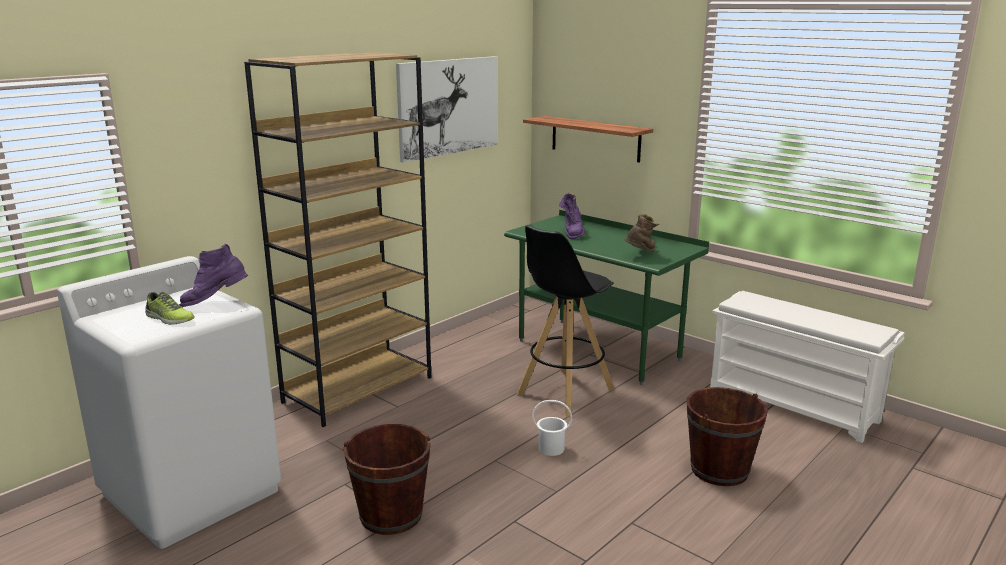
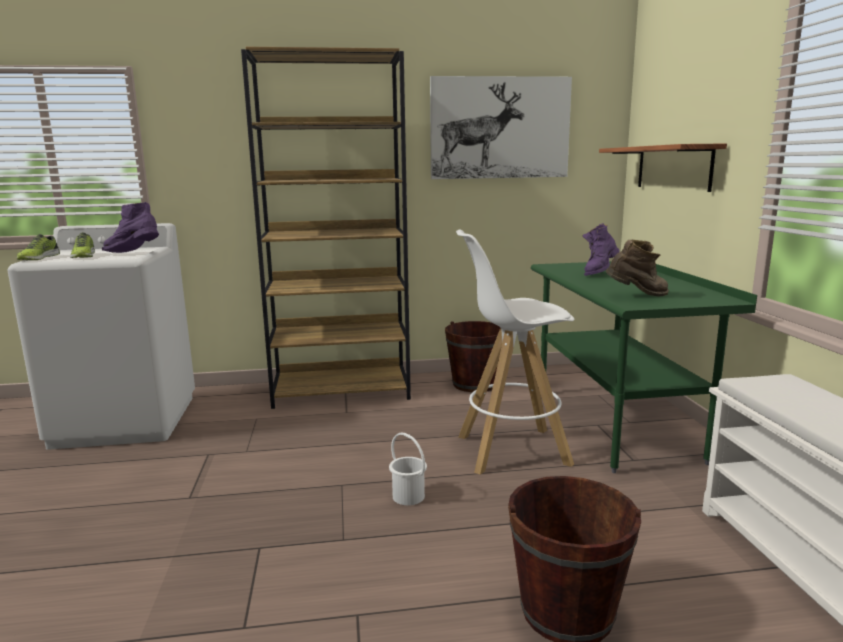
camera: 40 degrees right, 5 degrees down
brown bucket [343,424,431,535] -> brown bucket moved to [445,321,500,392]
black stool [517,225,615,417] -> white stool [456,229,574,474]
none -> shoe [17,234,60,260]

